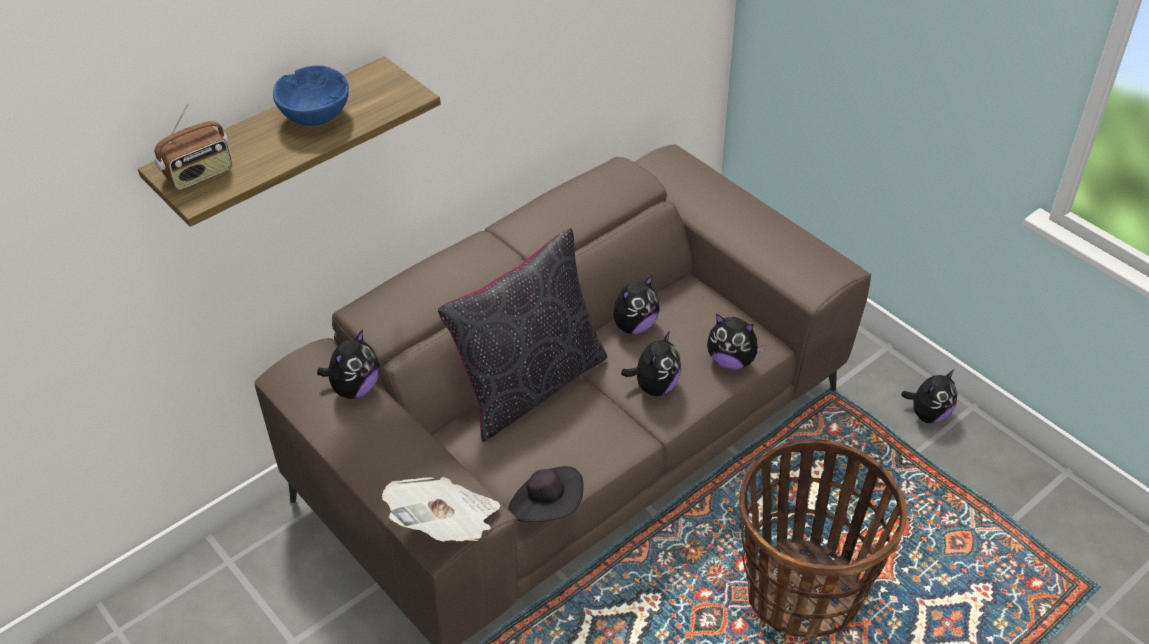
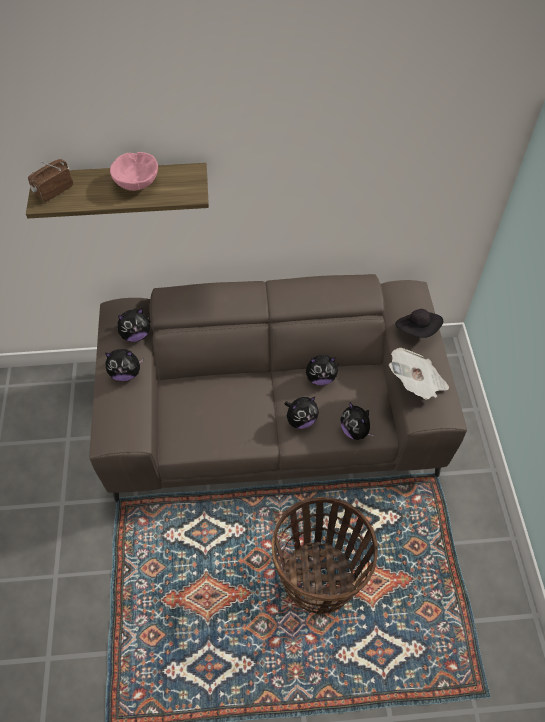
camera: 35 degrees right, 10 degrees up
radio [154,103,232,190] -> radio turned 135 degrees clockwise [28,159,73,202]
blue bowl [273,65,349,126] -> pink bowl [110,152,158,191]
newspaper [382,477,500,541] -> newspaper moved to [389,348,449,400]
black pillow [438,228,607,442] -> none
black hat [508,466,583,522] -> black hat moved to [395,309,443,338]
plush toy [901,370,957,423] -> plush toy moved to [105,349,143,381]

